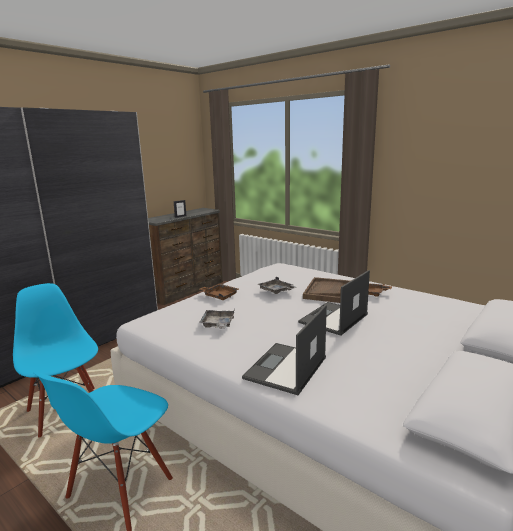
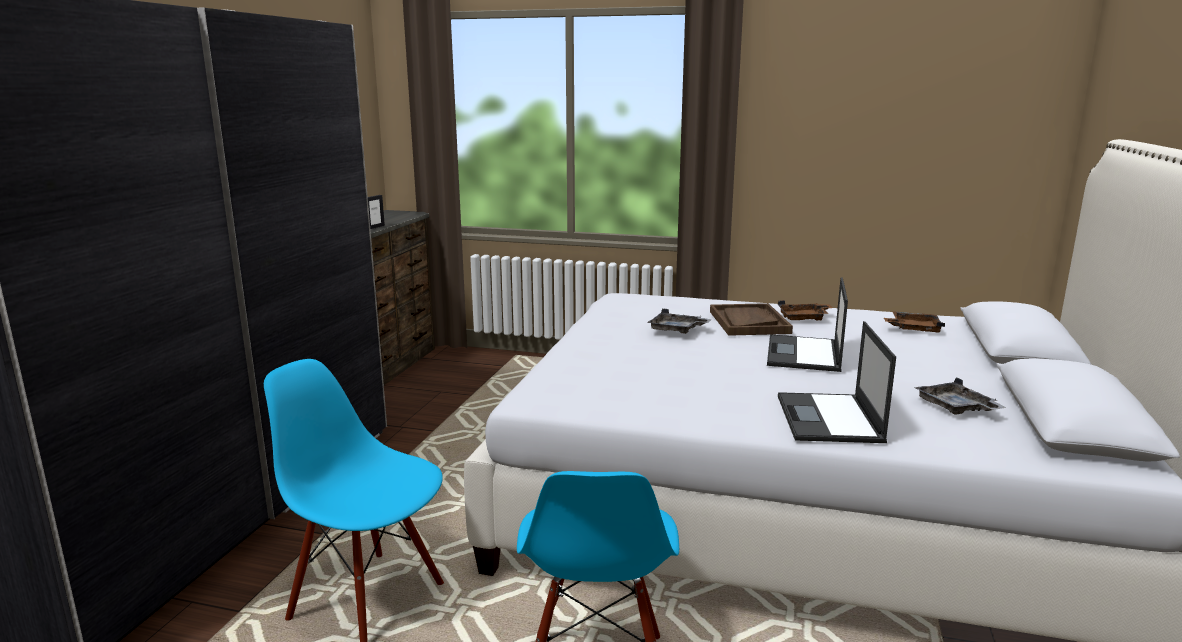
camera: 25 degrees left, 0 degrees up
grey tray [199,310,234,328] -> grey tray moved to [915,378,1006,414]
brown tray [200,283,239,300] -> brown tray moved to [884,311,945,332]

